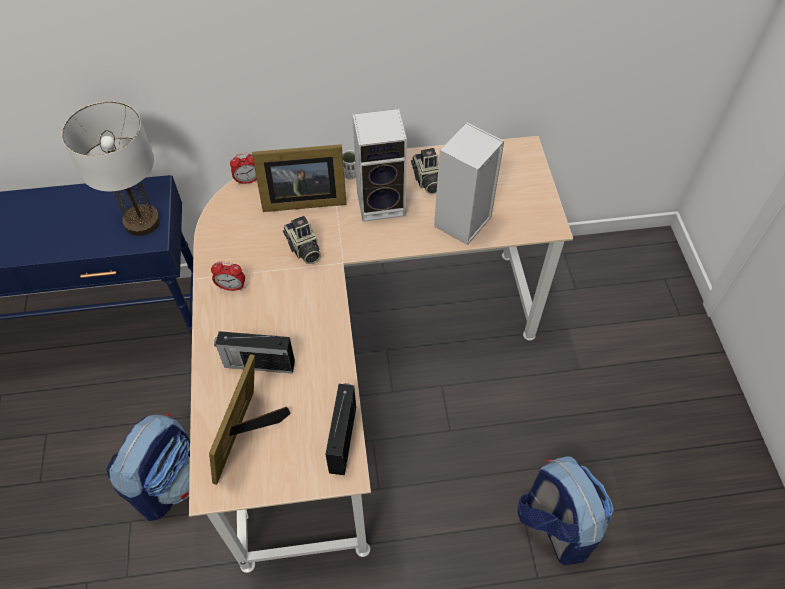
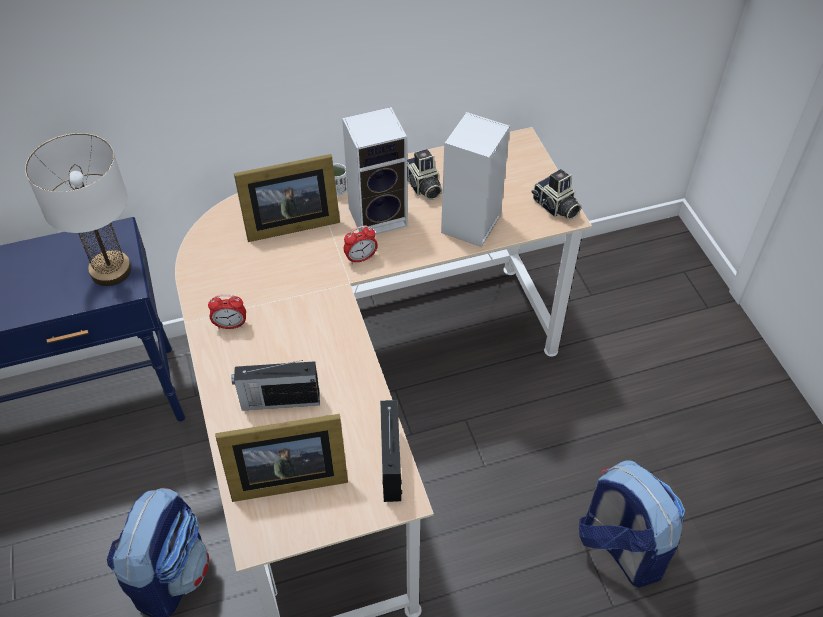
camera: 10 degrees left, 5 degrees down
picture frame [209,354,291,485] -> picture frame turned 105 degrees counterclockwise [215,414,348,502]
alarm clock [230,153,257,185] -> alarm clock moved to [344,226,378,264]
camera [283,216,321,264] -> camera moved to [531,169,581,220]

